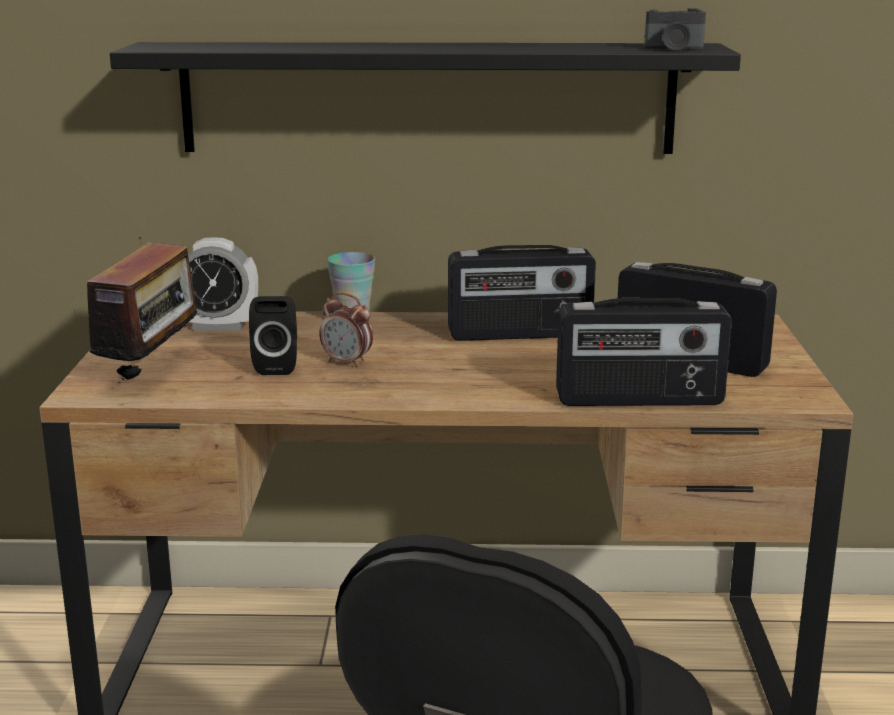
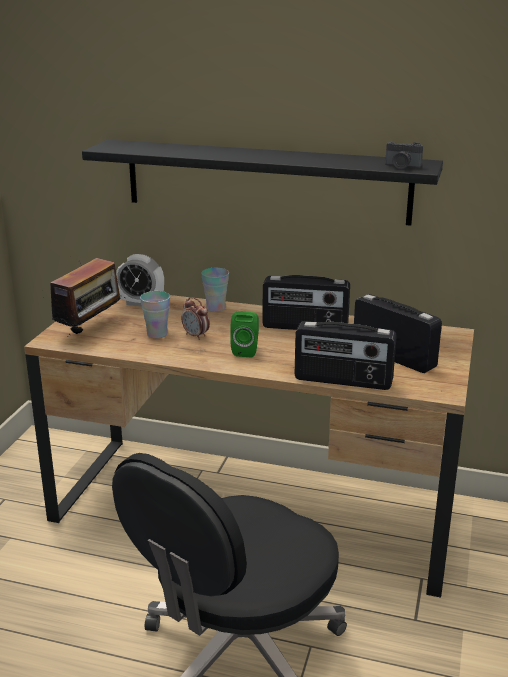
camera: 15 degrees right, 5 degrees up
black speaker [249,296,297,375] -> cup [140,291,170,338]
none -> green speaker [230,311,259,358]

